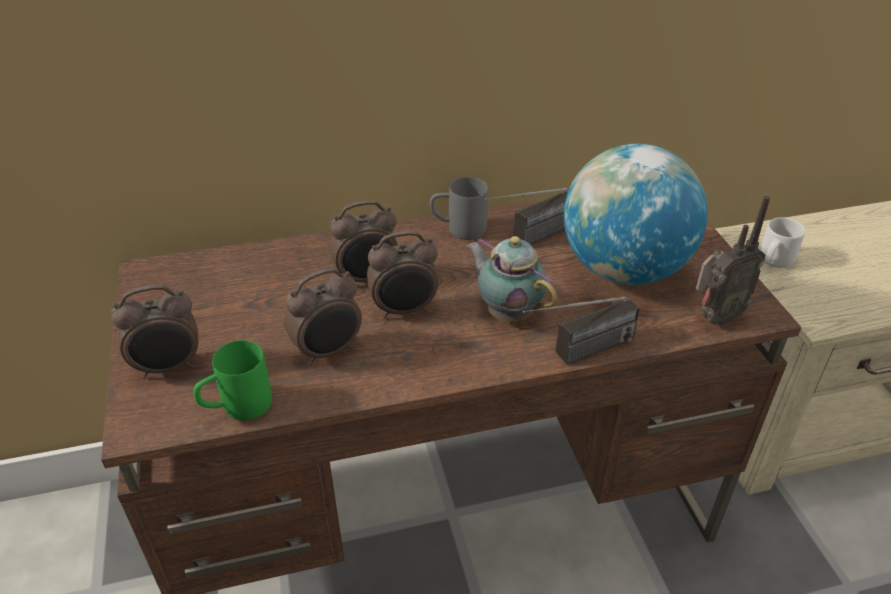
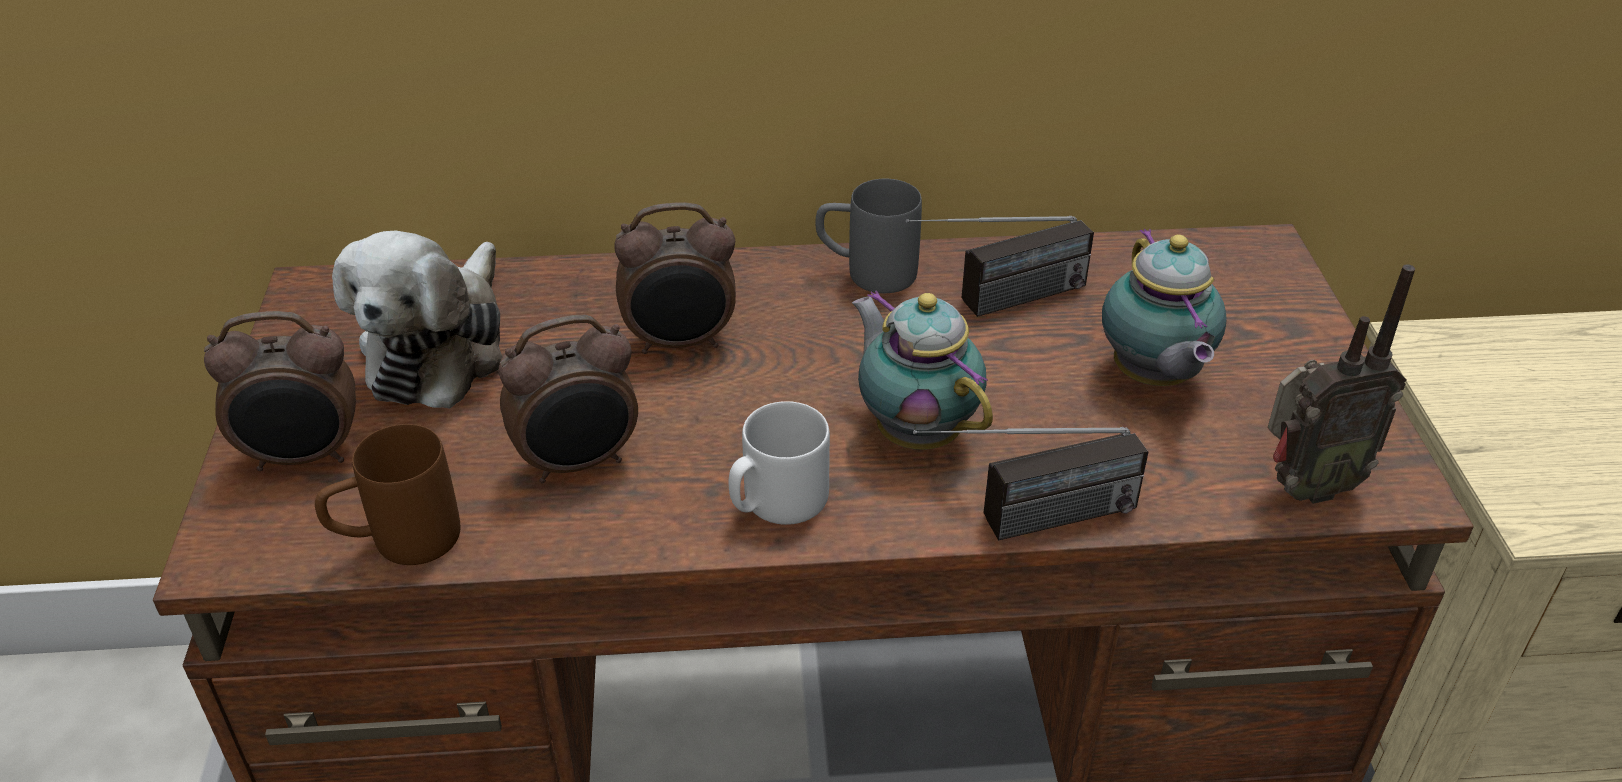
camera: 10 degrees right, 0 degrees up
green mug [193,340,272,420] -> brown mug [315,424,461,565]
alarm clock [367,231,438,319] -> none
globe [564,144,708,285] -> teapot [1102,229,1227,386]
grey mug [760,217,805,268] -> grey mug moved to [729,401,830,525]
none -> plush toy [332,230,503,409]

